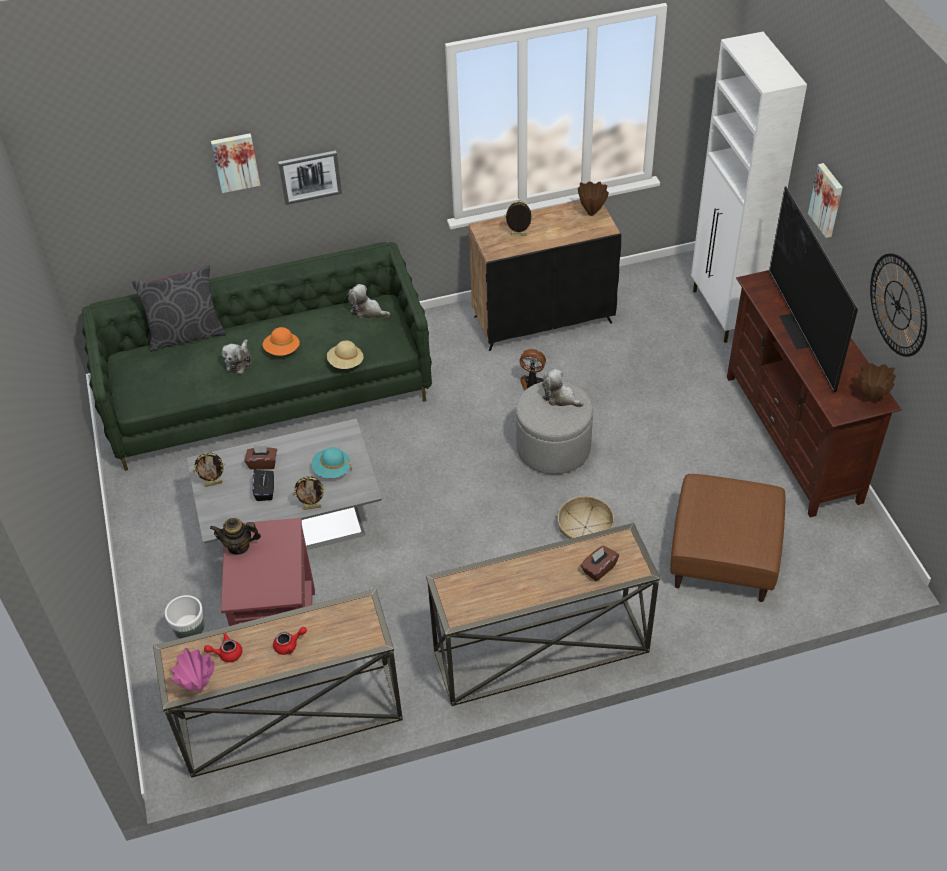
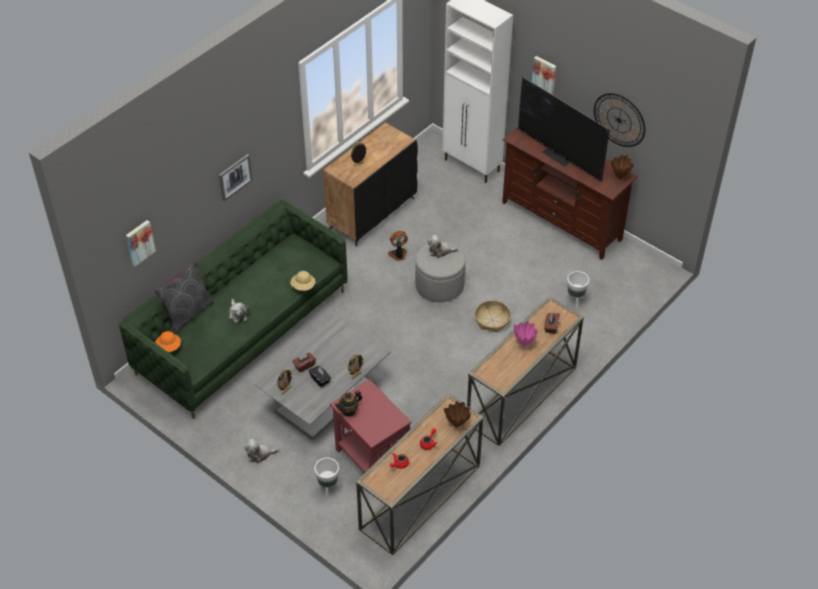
camera: 35 degrees left, 0 degrees up
pink vase [171,648,214,691] -> pink vase moved to [514,321,538,347]
picture [211,133,260,193] -> picture moved to [126,220,156,266]
orange hat [263,327,300,356] -> orange hat moved to [155,331,181,352]
turquoise hat [312,447,352,478] -> none
plush toy [348,284,390,319] -> plush toy moved to [244,439,279,463]
brown vase [578,181,609,216] -> brown vase moved to [444,401,471,428]
brown ottoman [670,474,785,602] -> white planter [565,271,589,309]

